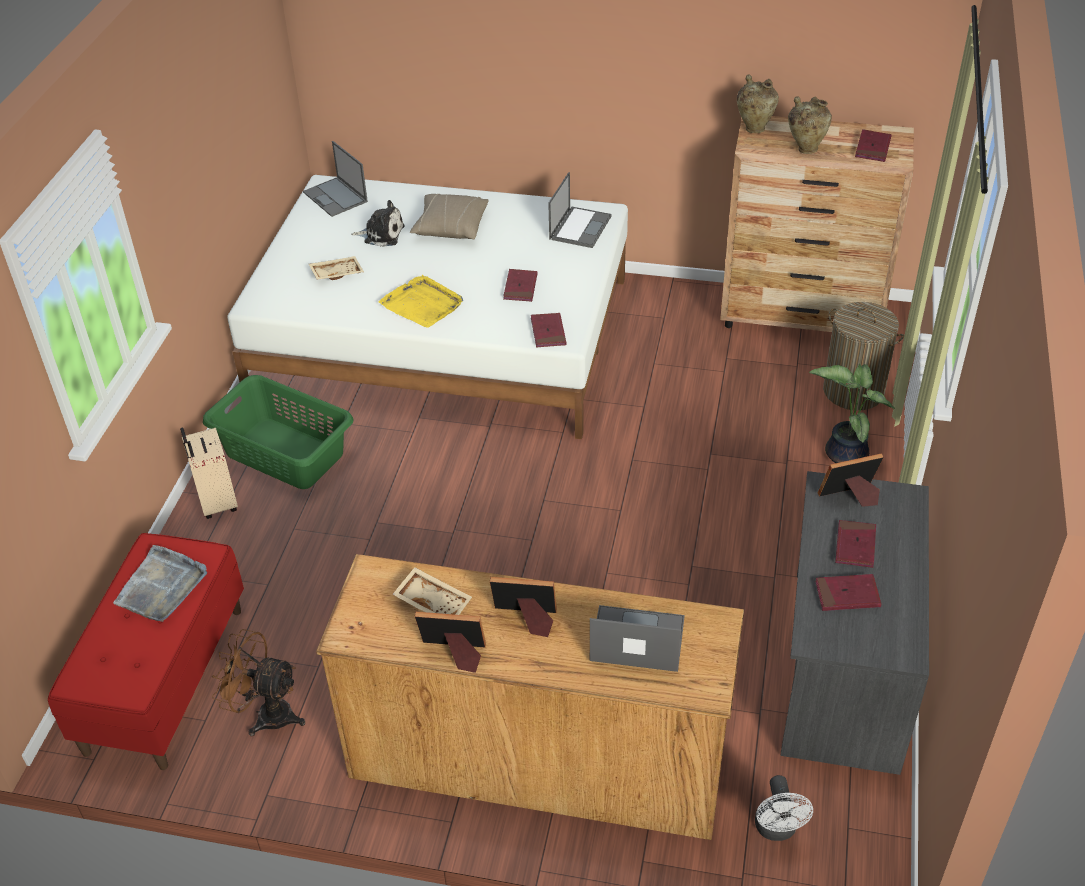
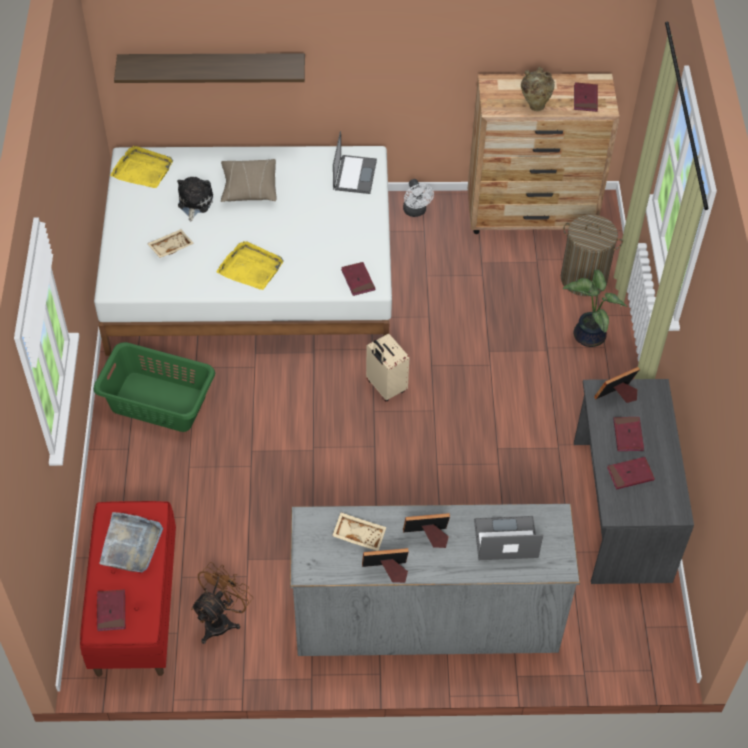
camera: 15 degrees left, 10 degrees up
beige suitcase [180,427,238,519] -> beige suitcase moved to [366,334,409,401]
brown fan [212,629,305,736] -> brown fan turned 120 degrees clockwise [191,562,253,644]
laptop [303,141,368,217] -> yellow tray [110,146,173,188]
brown dresser [316,554,744,840] -> grey dresser [290,504,580,656]
plush toy [351,200,404,247] -> plush toy turned 75 degrees counterclockwise [177,177,213,221]
red book [503,269,538,302] -> red book moved to [97,590,125,631]
beige vase [737,75,779,133] -> none
white fan [755,775,813,841] -> white fan moved to [403,179,434,217]
none -> shelf [114,53,305,83]

